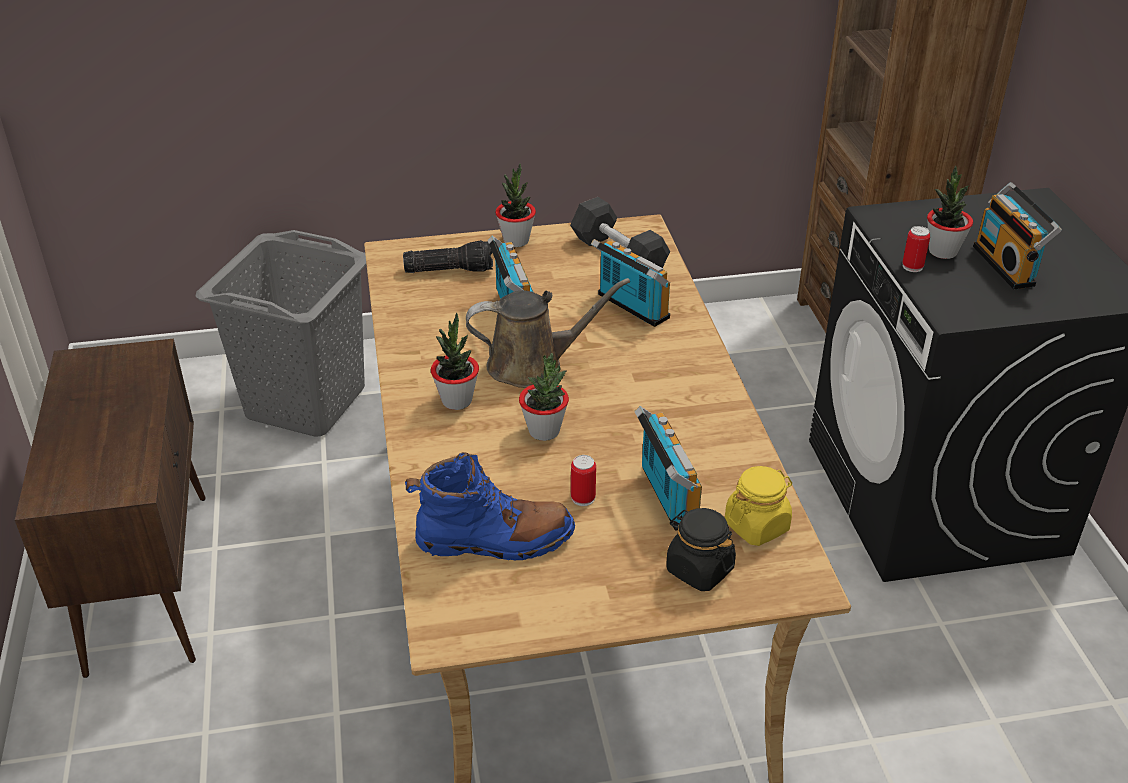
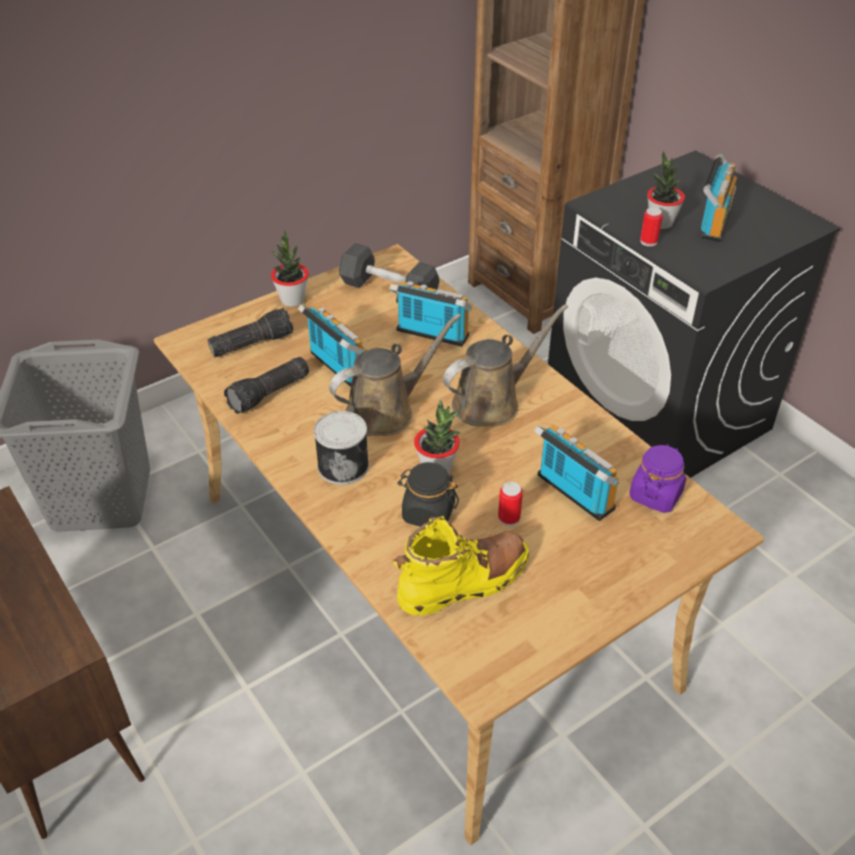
camera: 25 degrees left, 5 degrees up
blue boot [405,452,575,560] -> yellow boot [393,515,529,616]
potted plant [431,313,479,410] -> can [314,411,369,485]
black jar [666,508,736,591] -> black jar moved to [398,462,459,526]
yellow jar [725,466,792,546] -> purple jar [629,444,686,513]
radio [973,182,1062,290] -> radio turned 120 degrees counterclockwise [701,154,737,243]
none -> flashlight [224,357,309,414]
none -> brown watering can [443,304,568,427]

